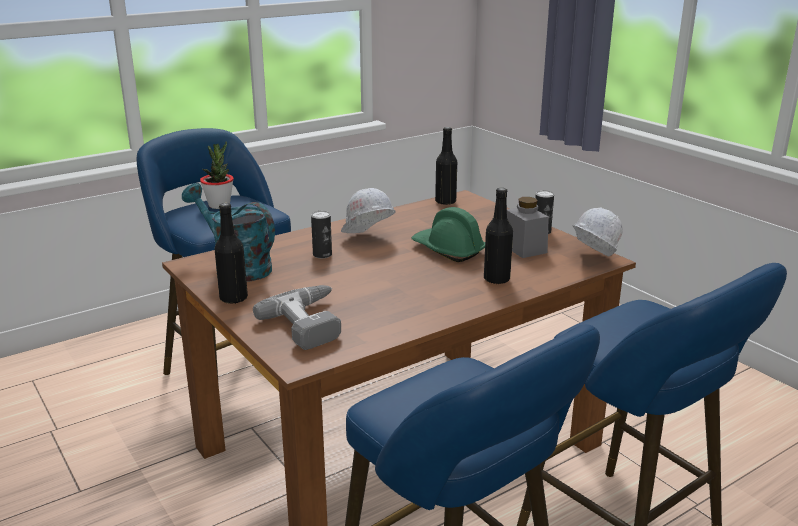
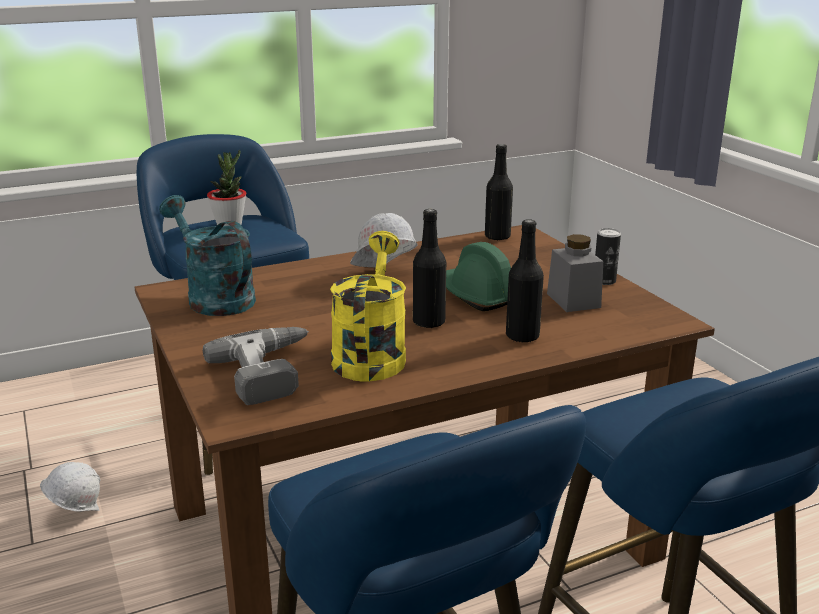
camera: 10 degrees right, 0 degrees up
black bottle [215,203,248,304] -> black bottle moved to [413,209,446,329]
can [311,211,332,258] -> none
white hard hat [572,207,623,257] -> white hard hat moved to [40,462,100,512]
none -> yellow watering can [330,231,406,382]

